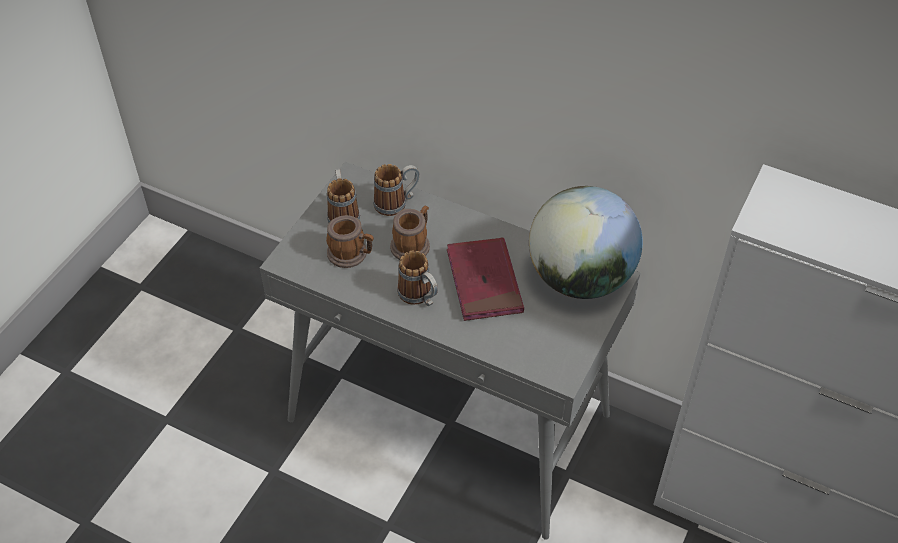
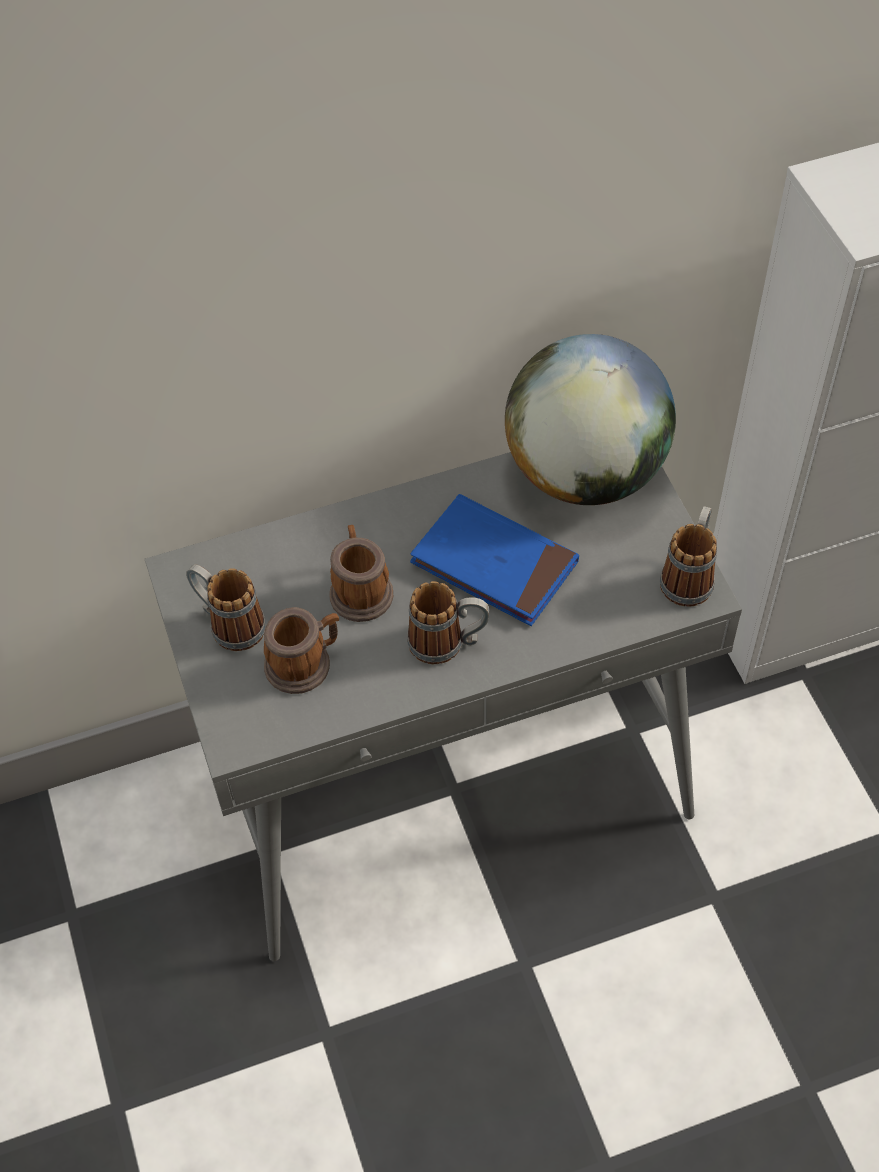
camera: 45 degrees left, 5 degrees up
mug [373,164,420,216] -> mug moved to [660,506,717,607]
red book [447,237,524,321] -> blue book [410,494,579,626]

